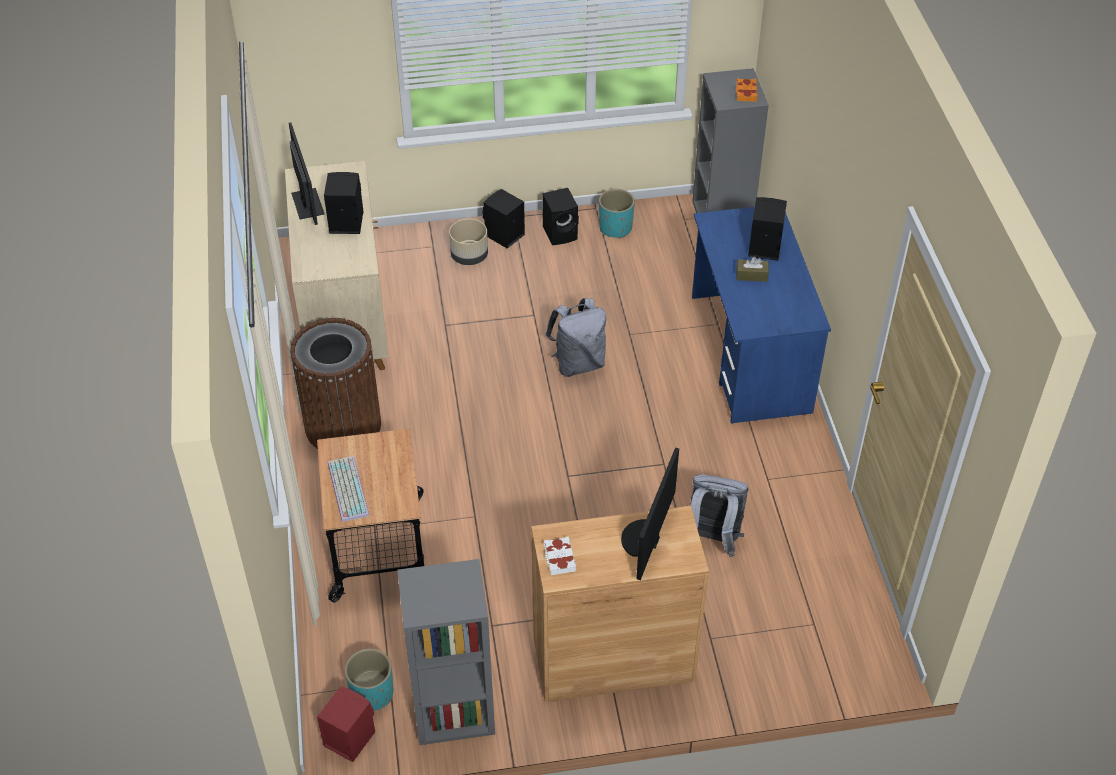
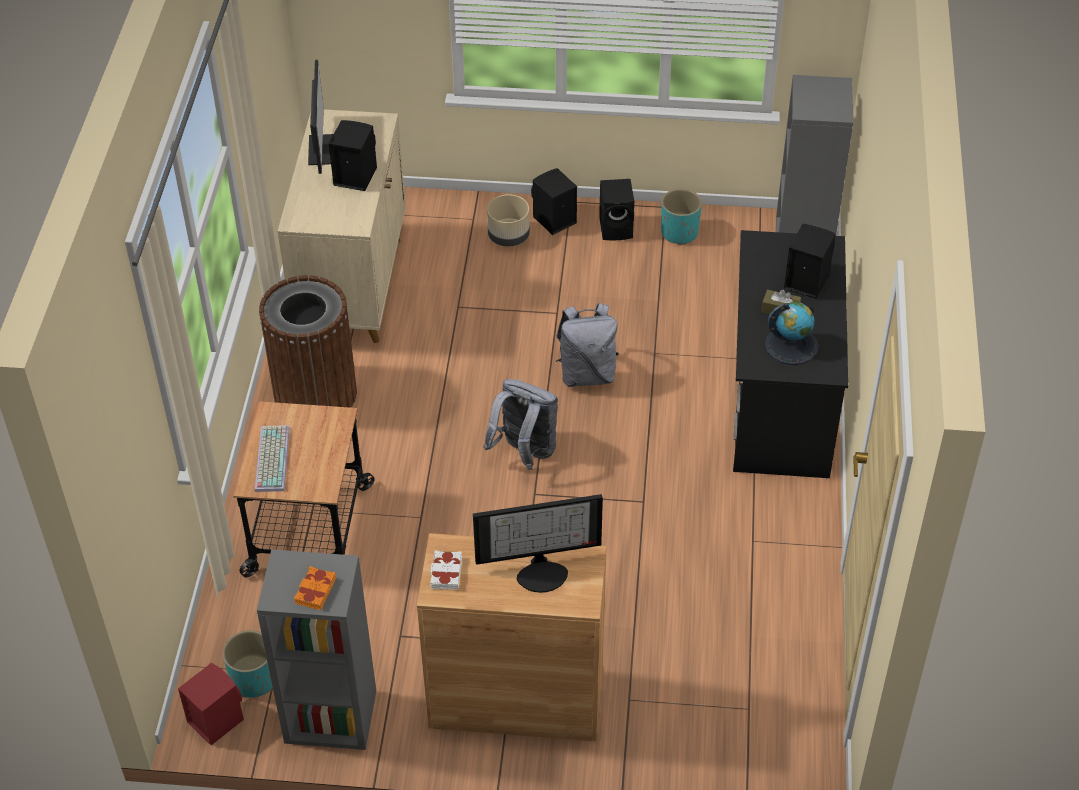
camera: 15 degrees right, 0 degrees up
monitor [621,448,679,580] -> monitor turned 135 degrees counterclockwise [473,494,603,593]
grey backpack [690,474,748,557] -> grey backpack moved to [483,379,558,470]
blue desk [692,207,831,423] -> black desk [733,230,848,479]
orange book [736,78,757,102] -> orange book moved to [294,566,336,610]
none -> globe [765,302,819,365]

